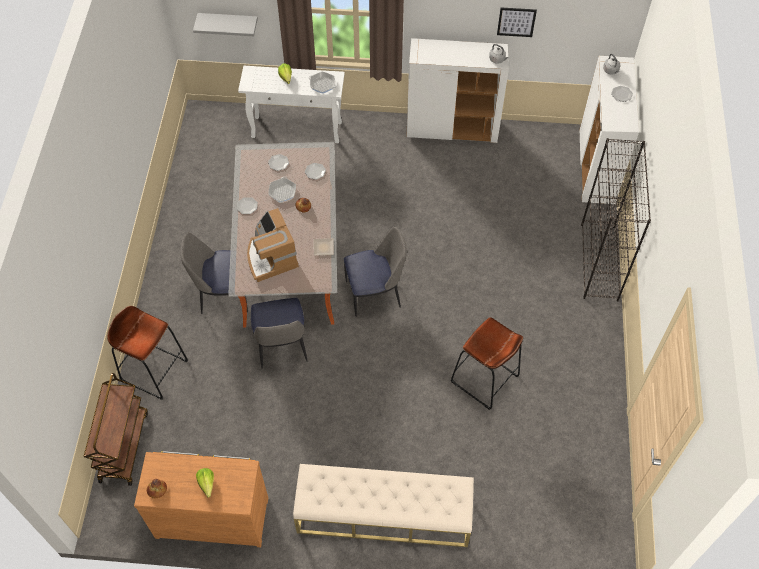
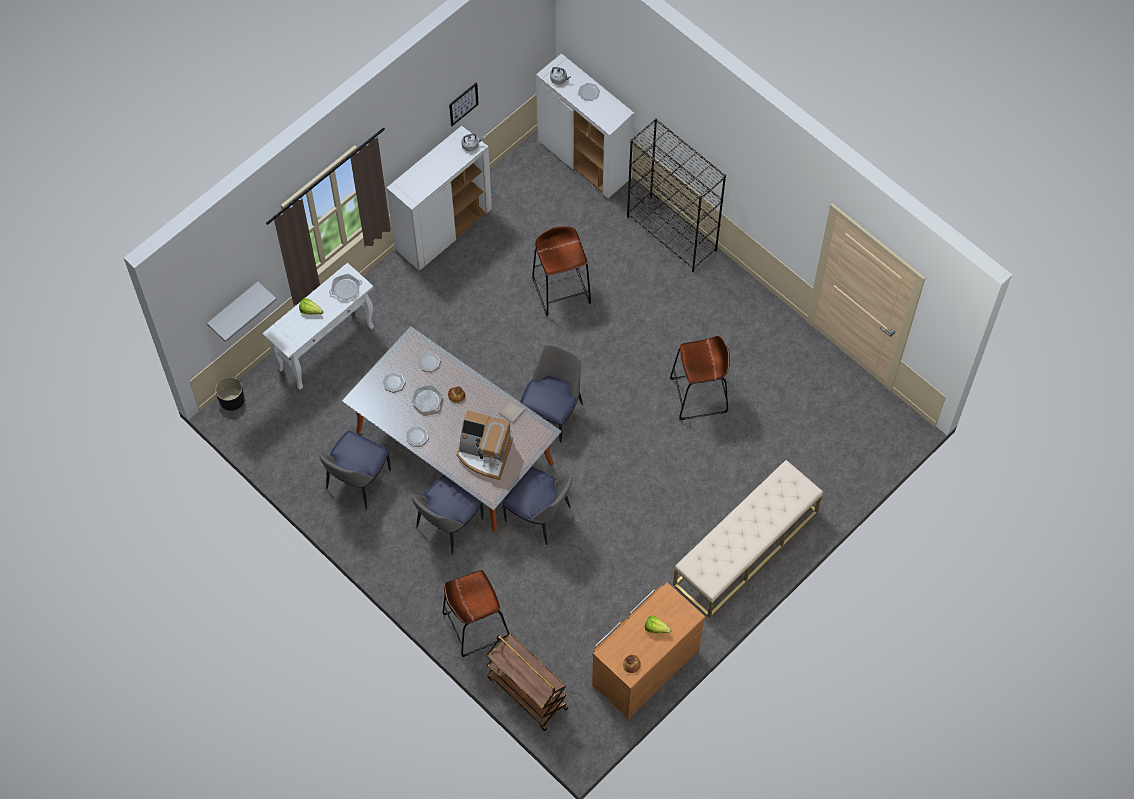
camera: 50 degrees left, 5 degrees up
none -> black planter [215,377,245,411]
none -> chair [320,430,391,510]
none -> brown stool [532,226,591,317]

